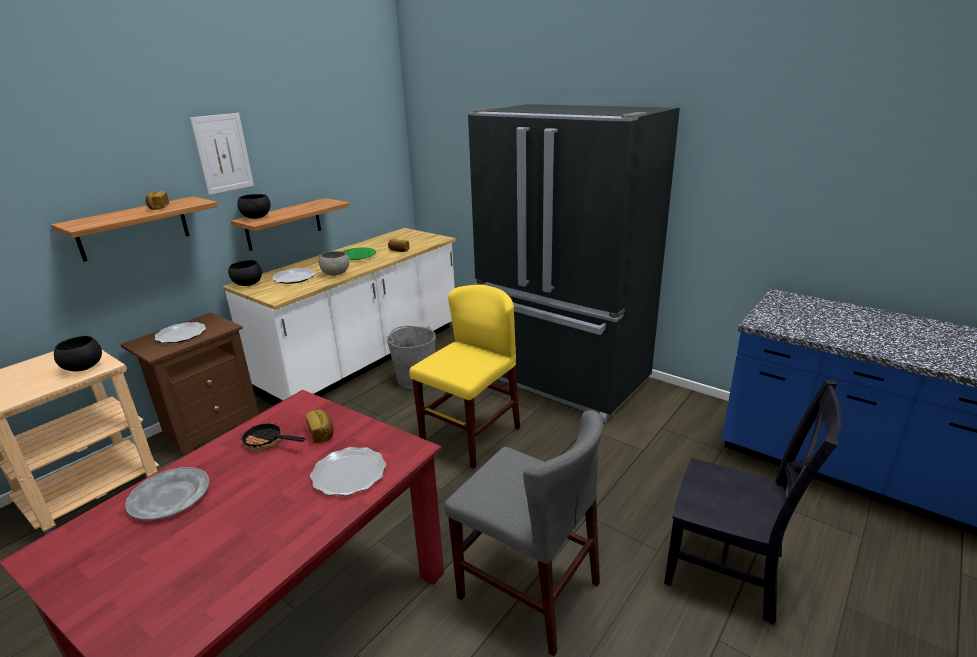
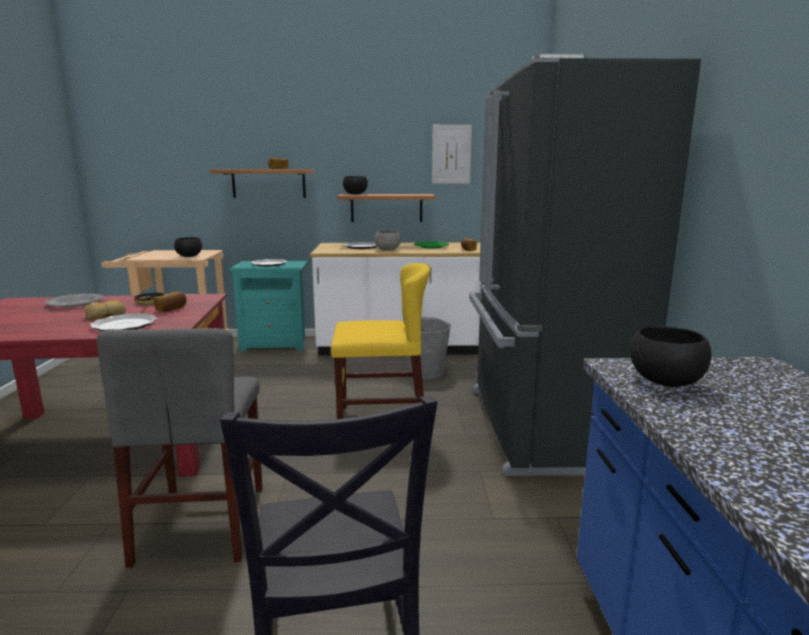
camera: 50 degrees right, 10 degrees down
brown nightstand [120,313,259,457] -> turquoise nightstand [229,261,309,351]
picture [190,113,254,195] -> picture moved to [432,125,472,184]
black bowl [228,260,262,286] -> black bowl moved to [630,326,711,387]
none -> bread [84,300,126,320]

